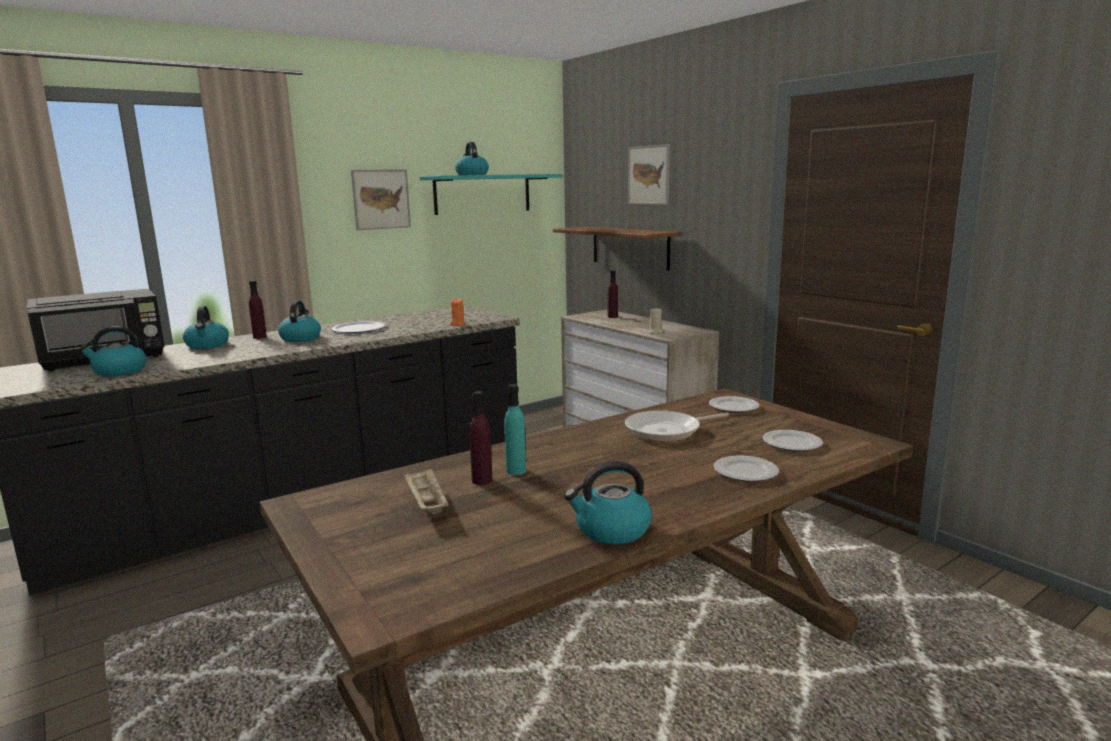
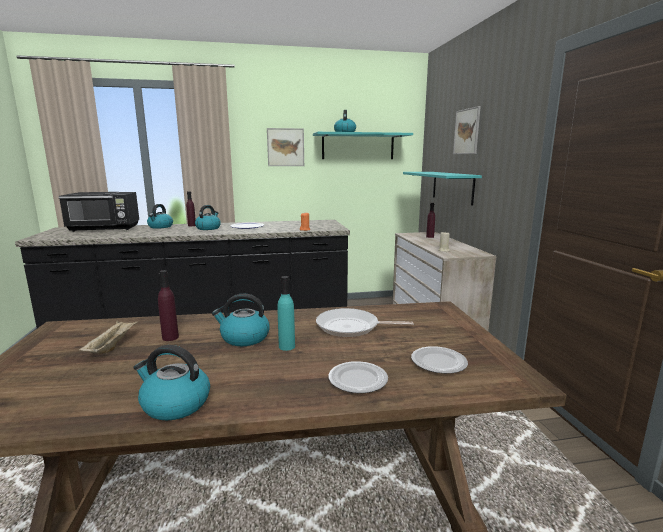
camera: 25 degrees right, 0 degrees up
kettle [79,326,146,376] -> kettle moved to [212,294,270,346]
turquoise bottle [504,384,526,475] -> turquoise bottle moved to [278,276,295,351]
brown shelf [553,227,681,271] -> turquoise shelf [403,172,482,205]
plate [709,396,760,413] -> none

